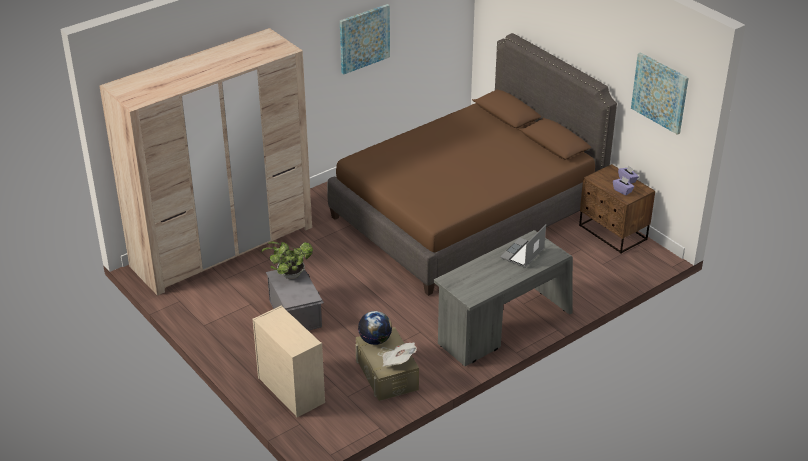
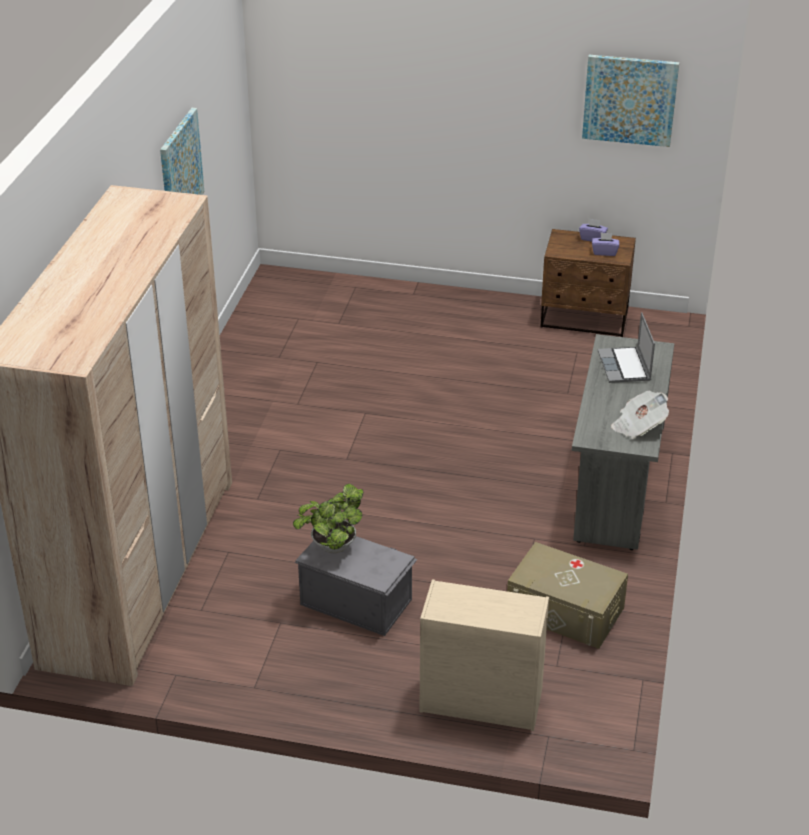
camera: 40 degrees left, 0 degrees up
brown bed [327,33,617,296] -> none
globe [358,311,392,345] -> none
newspaper [383,343,417,367] -> newspaper moved to [611,391,669,439]

